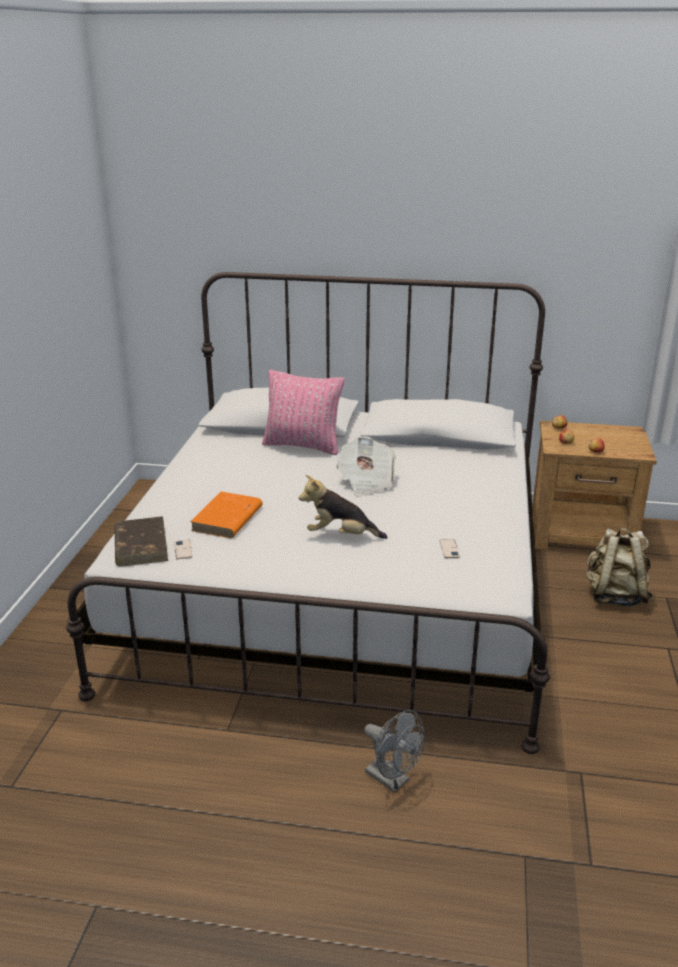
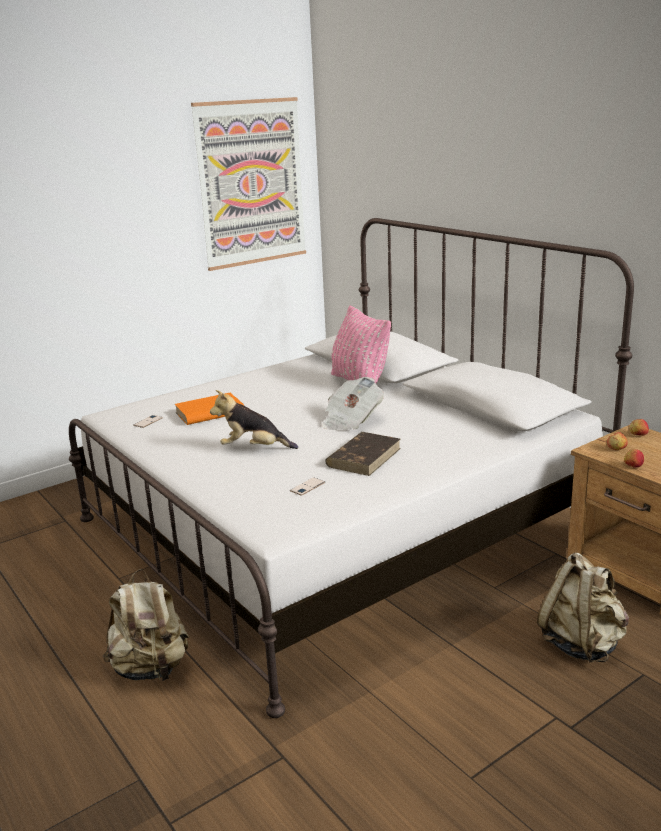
camera: 45 degrees right, 5 degrees down
brown book [114,516,168,567] -> brown book moved to [325,432,401,476]
plush toy [299,475,387,539] -> plush toy turned 45 degrees counterclockwise [210,390,298,449]
grey fan [364,710,425,793] -> beige backpack [103,569,189,681]
none -> picture [191,97,306,271]

